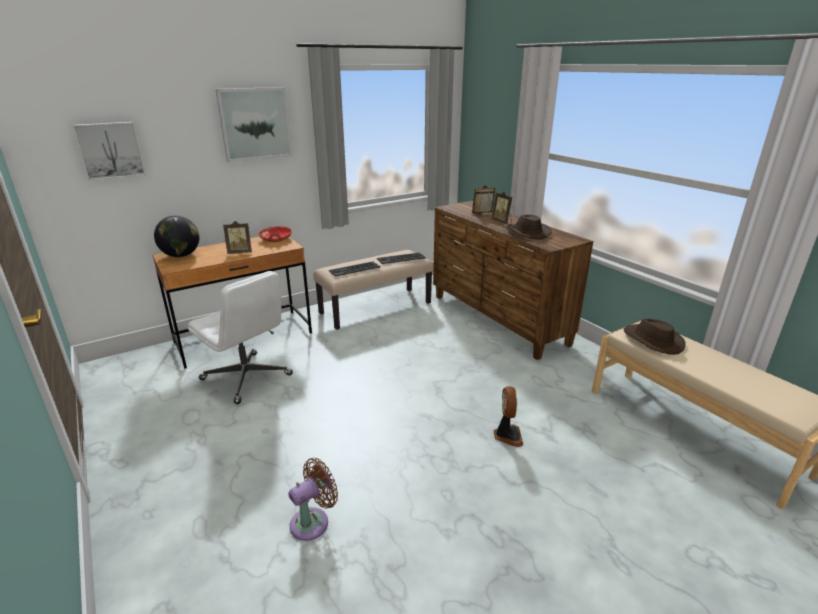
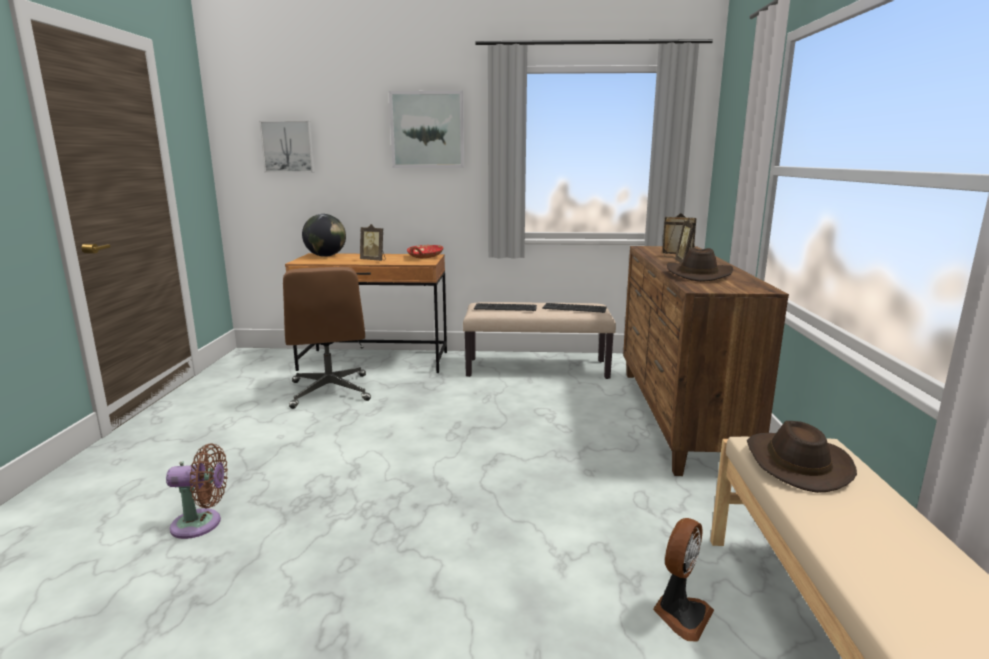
camera: 35 degrees right, 10 degrees down
white office chair [188,271,293,404] -> brown office chair [283,267,371,409]
fan [494,387,523,447] -> fan moved to [653,518,714,642]

